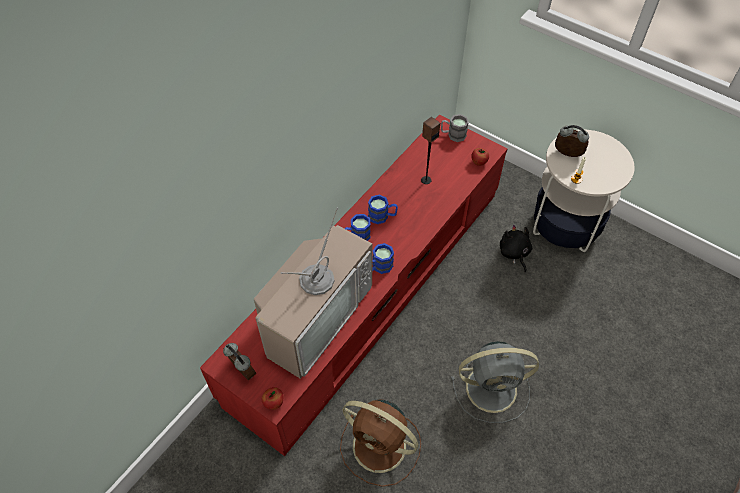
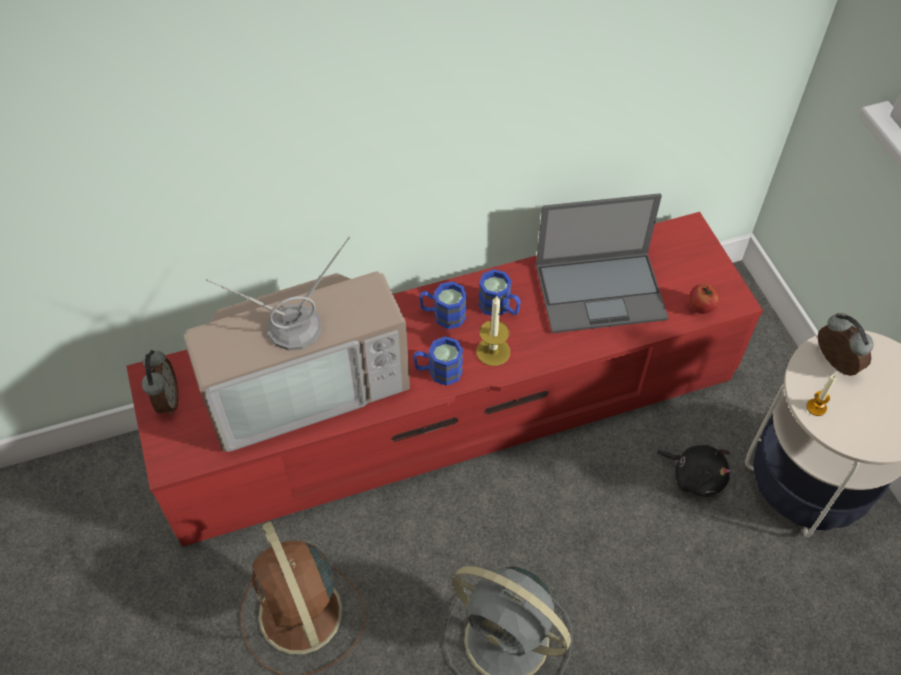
camera: 35 degrees right, 0 degrees up
apple [262,387,284,410] -> none
speaker [421,117,440,184] -> laptop [536,193,668,333]
grey mug [441,114,469,142] -> none
black plush toy [500,225,532,273] -> black plush toy turned 105 degrees clockwise [657,445,731,497]
none -> candle [476,295,510,366]

